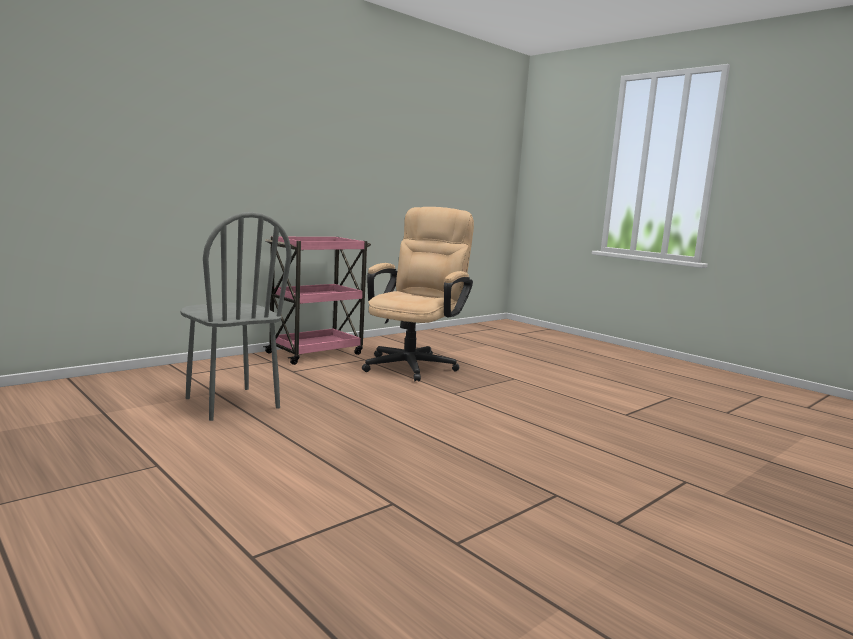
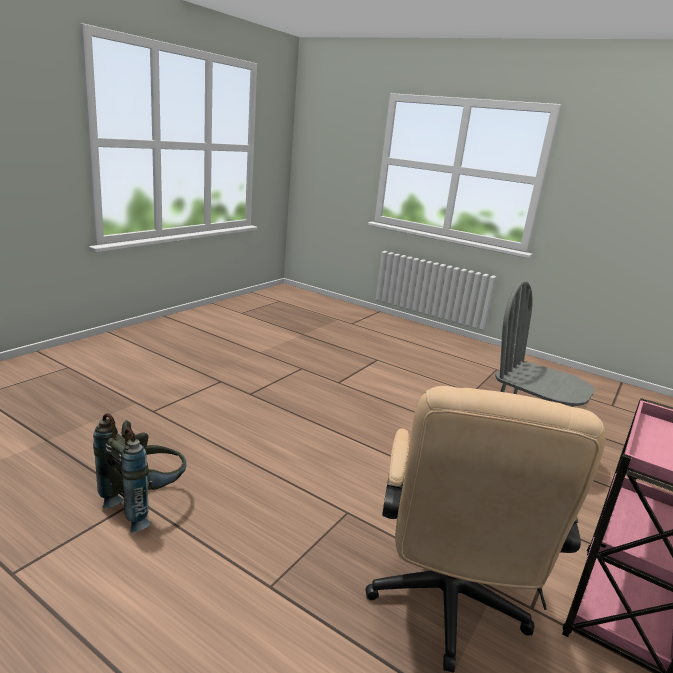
camera: 165 degrees right, 10 degrees up
none -> grey backpack [93,413,186,532]

